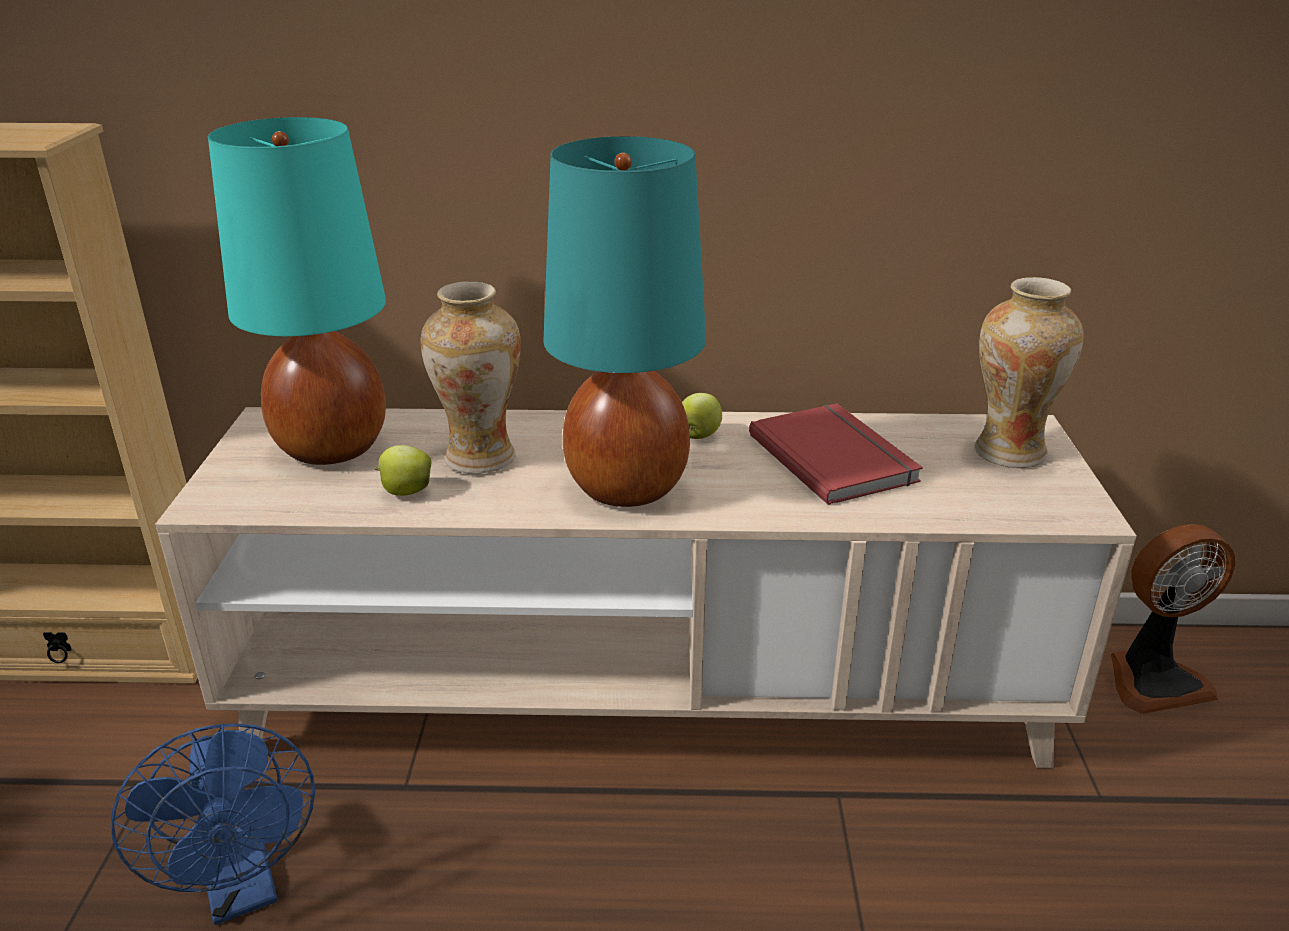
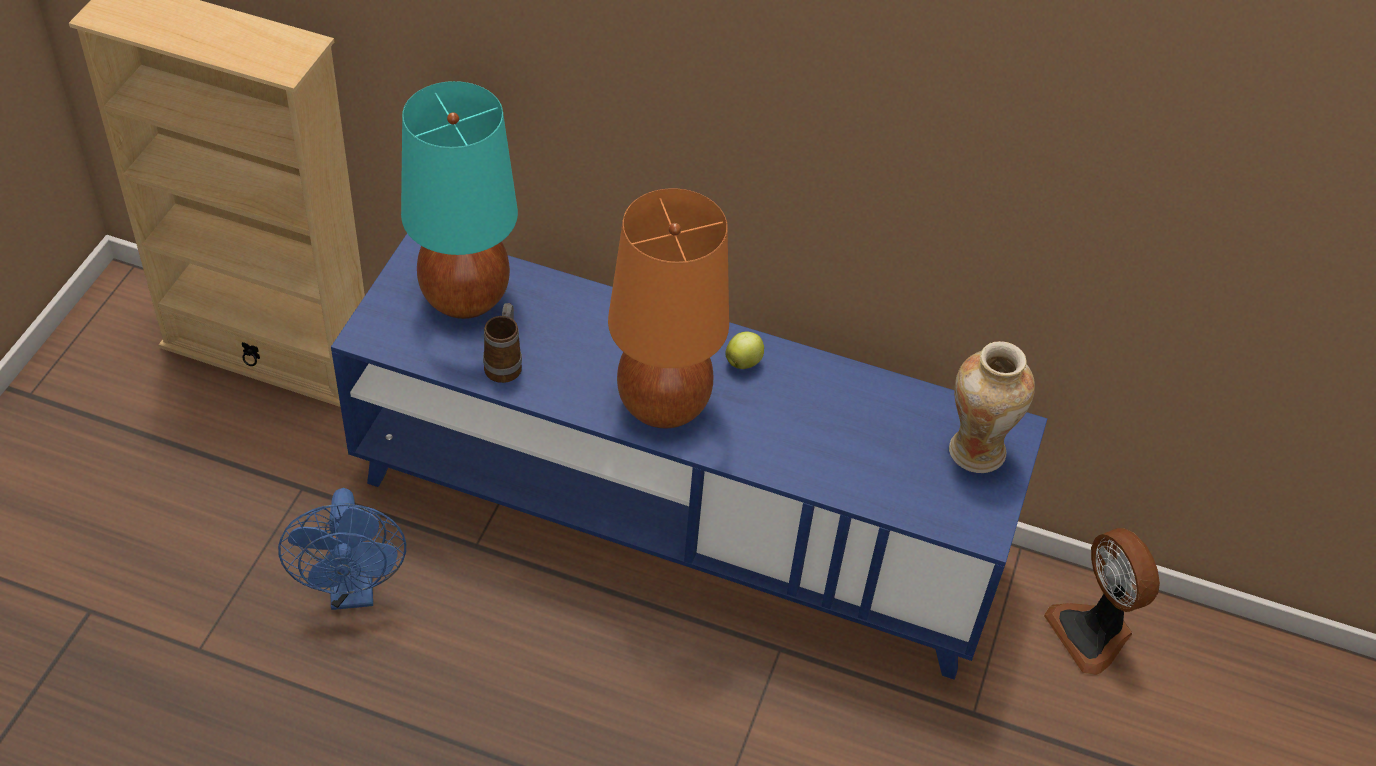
camera: 15 degrees right, 20 degrees up
beige tv stand [155,407,1137,768] -> blue tv stand [331,234,1047,680]
apple [374,445,432,496] -> mug [483,303,522,383]
vase [420,282,521,474] -> none
turquoise table lamp [543,136,706,507] -> orange table lamp [608,188,729,428]
red book [749,403,923,505] -> none
fan [1111,524,1235,714] -> fan turned 60 degrees clockwise [1044,528,1160,675]

